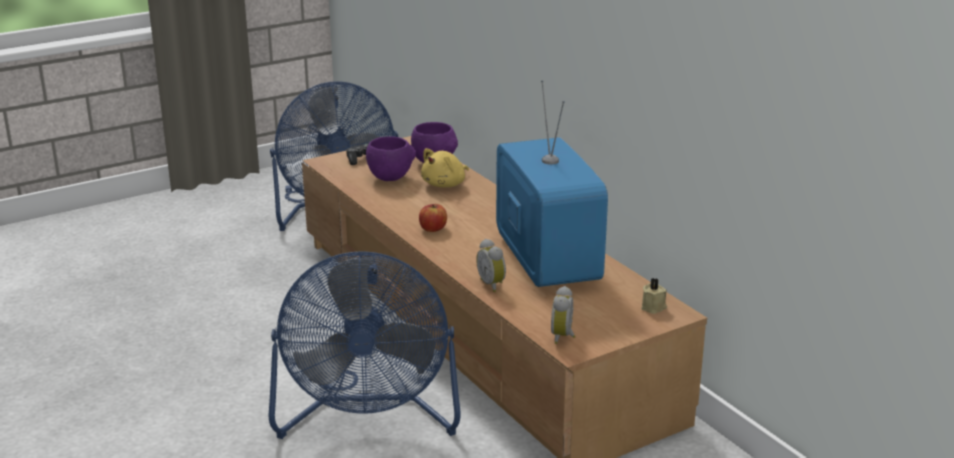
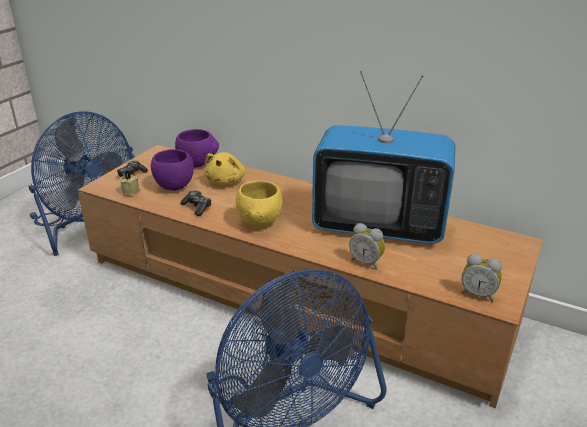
camera: 30 degrees left, 5 degrees up
apple [419,204,447,232] -> yellow bowl [236,181,283,227]
television [496,80,608,287] -> television turned 150 degrees clockwise [312,71,455,244]
alarm clock [551,286,575,344] -> alarm clock turned 45 degrees counterclockwise [461,254,502,302]
beige candle [641,278,667,314] -> beige candle moved to [120,171,141,196]
none -> game controller [180,191,211,216]

